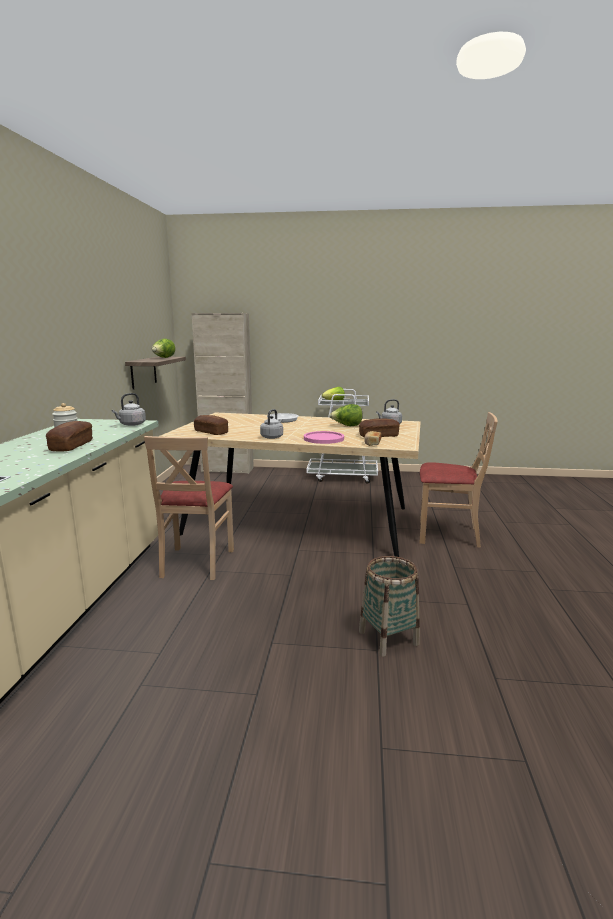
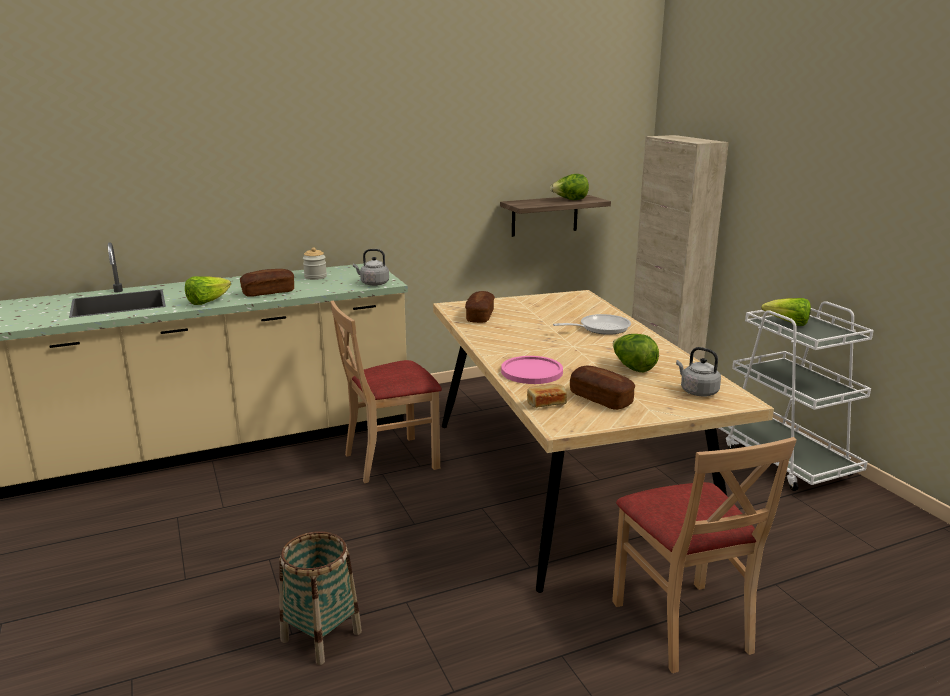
camera: 60 degrees right, 5 degrees up
grey kettle [260,409,283,439] -> none
none -> lettuce [185,276,231,305]

